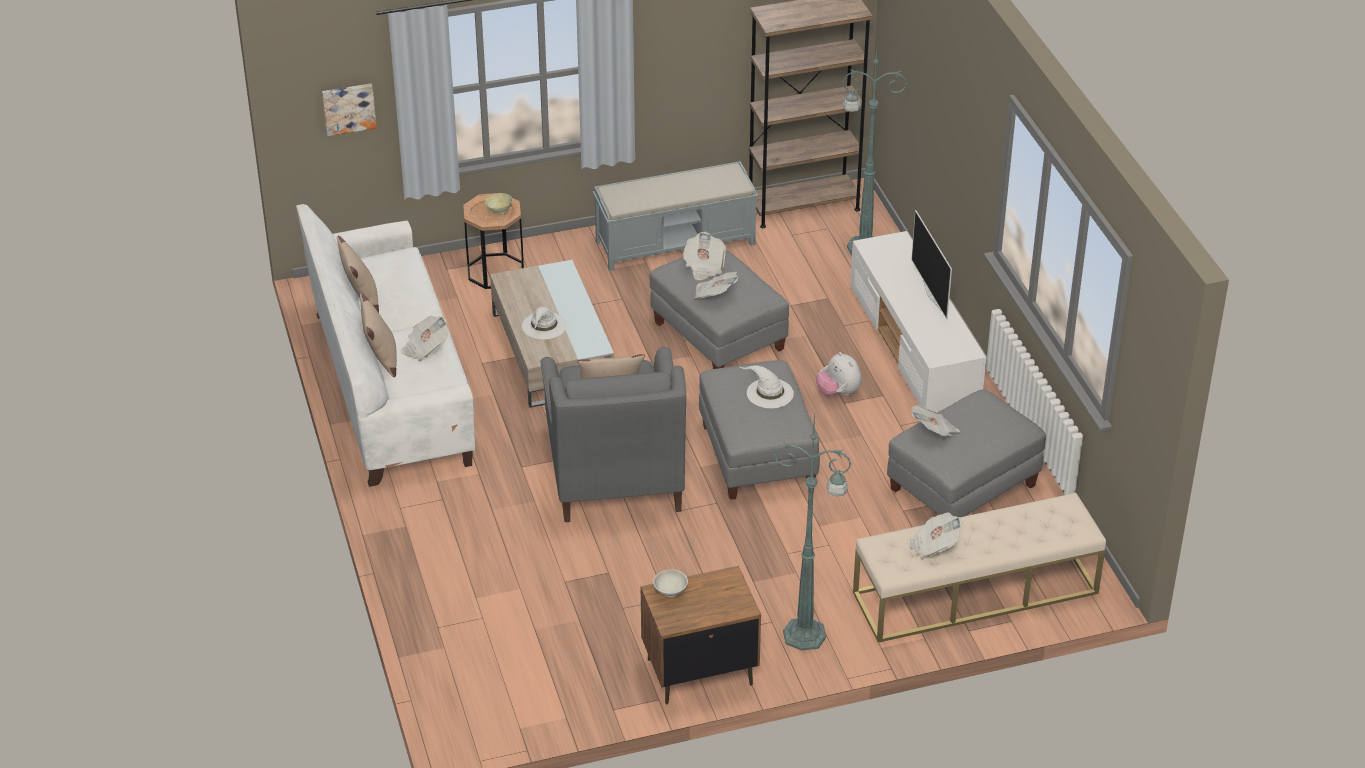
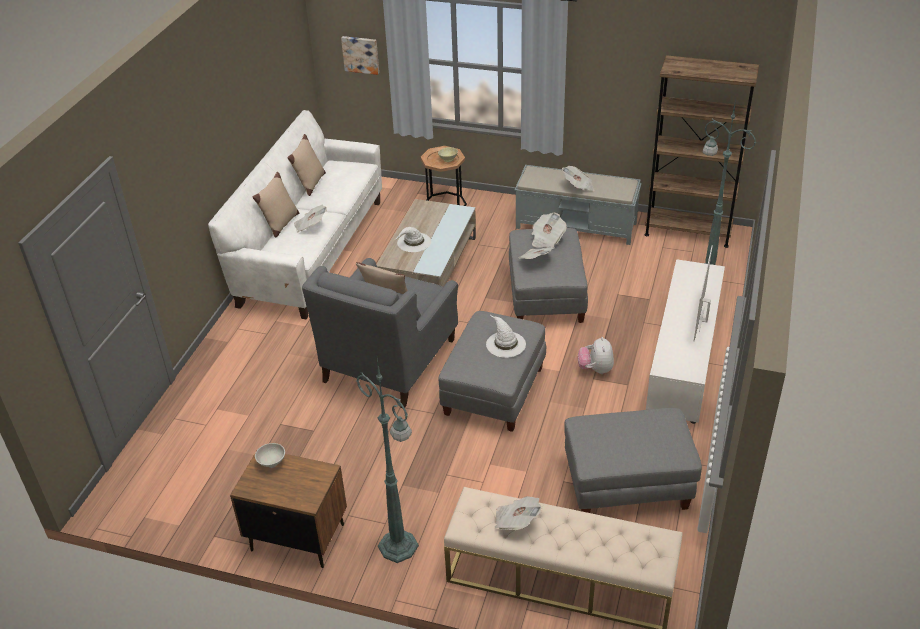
camera: 35 degrees right, 0 degrees up
newspaper [911,405,960,436] -> newspaper moved to [562,166,595,191]

